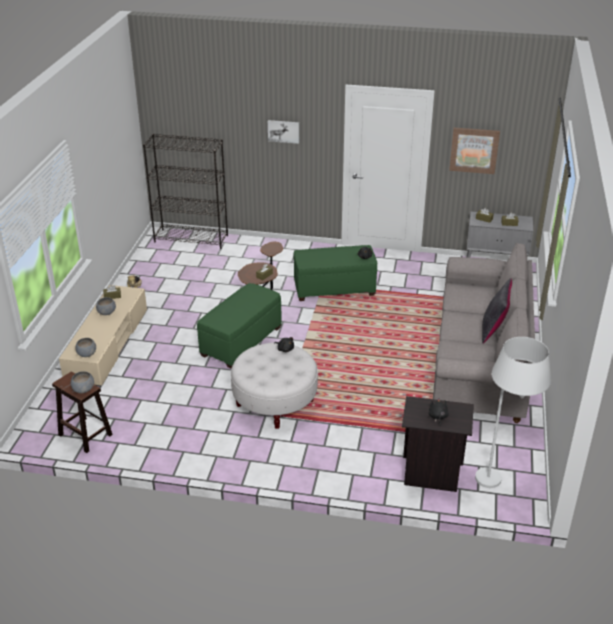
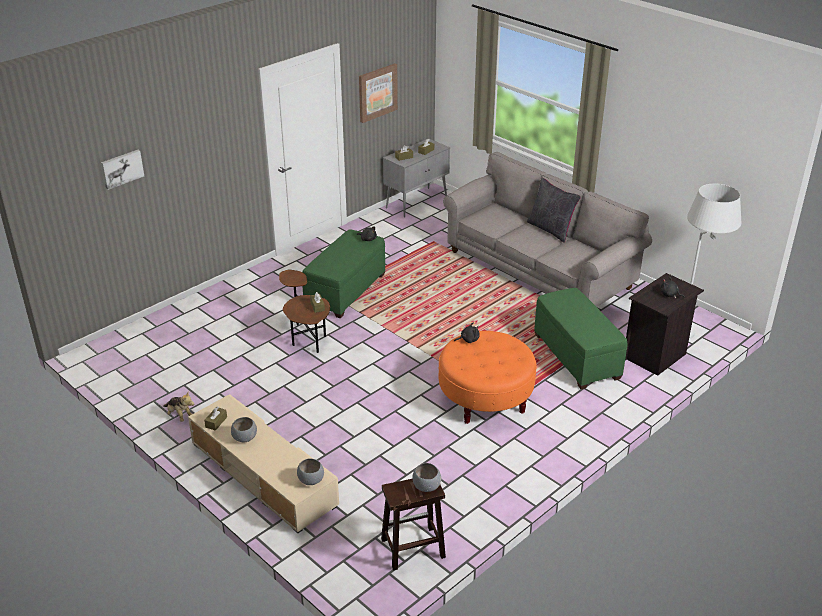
camera: 55 degrees left, 0 degrees up
black bookcase [143,134,228,249] -> none
green ottoman [197,283,282,369] -> green ottoman moved to [534,288,627,389]
white ottoman [231,343,318,429] -> orange ottoman [438,331,537,424]
picture [268,120,299,144] -> picture moved to [101,150,144,190]

